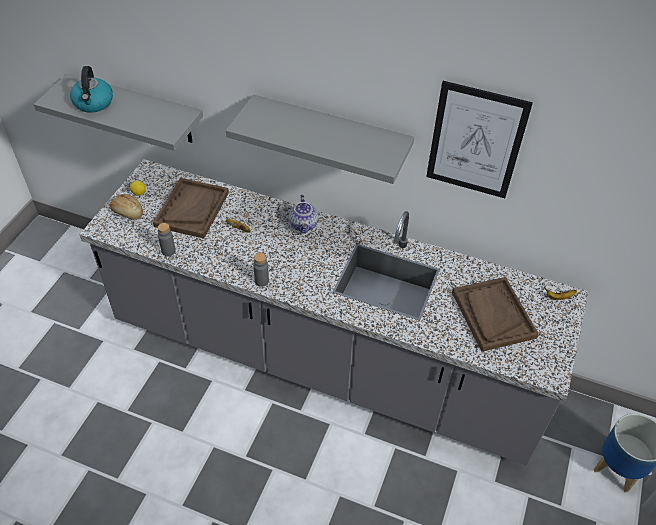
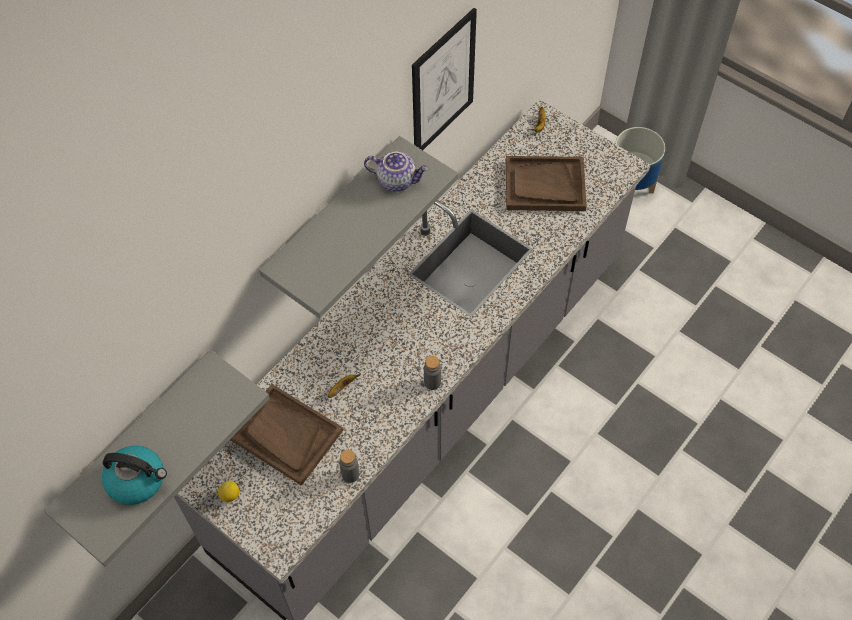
camera: 70 degrees left, 10 degrees up
bread [110,194,143,220] -> none
teapot [289,195,318,234] -> teapot moved to [364,151,428,192]

